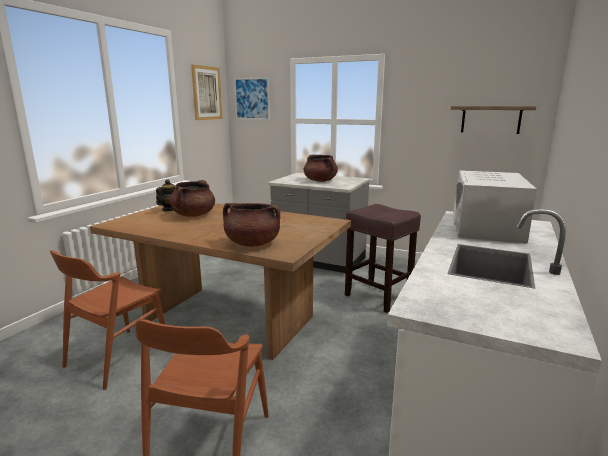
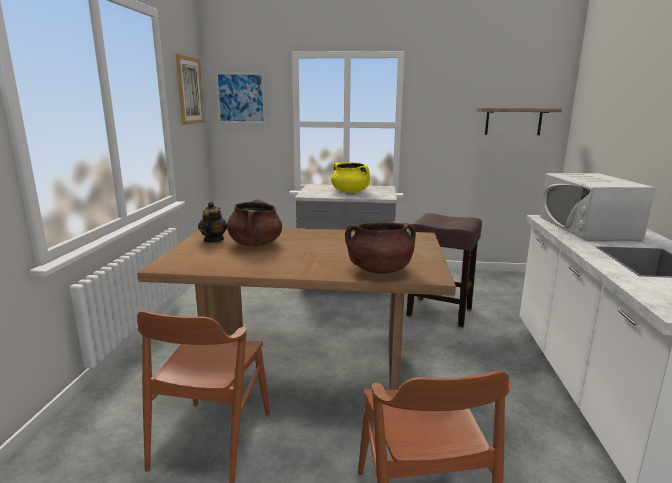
camera: 20 degrees left, 0 degrees up
brown cooking pot [303,154,338,182] -> yellow cooking pot [331,162,370,193]

